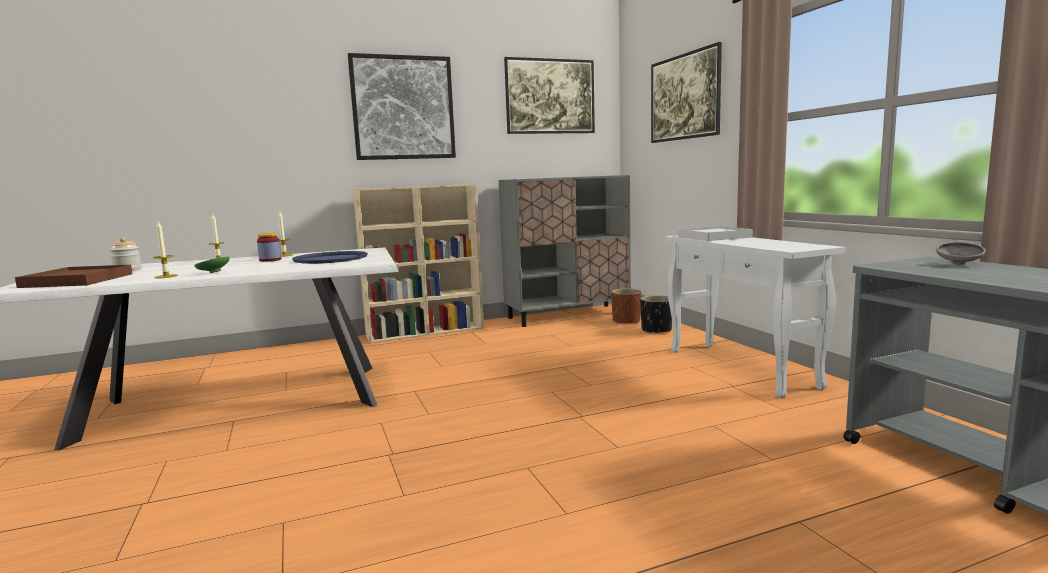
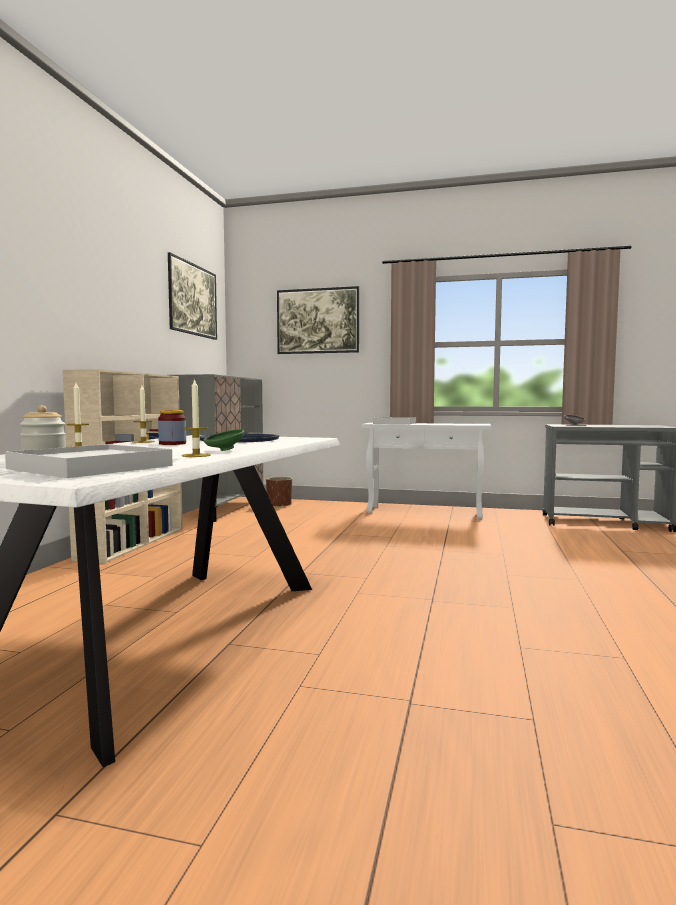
camera: 55 degrees left, 5 degrees down
brown tray [15,265,132,288] -> white tray [5,444,173,478]
picture [348,53,456,160] -> none
black planter [640,295,672,334] -> none

